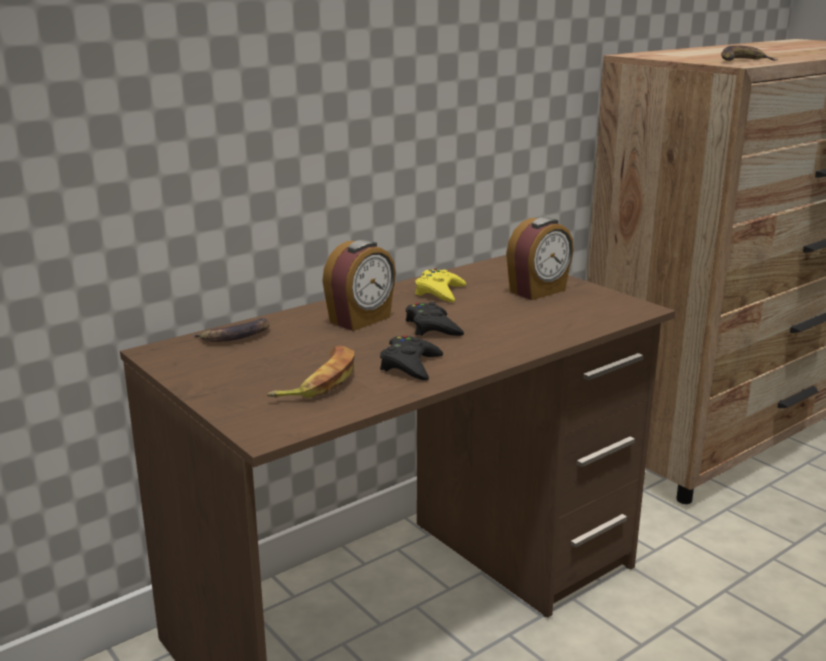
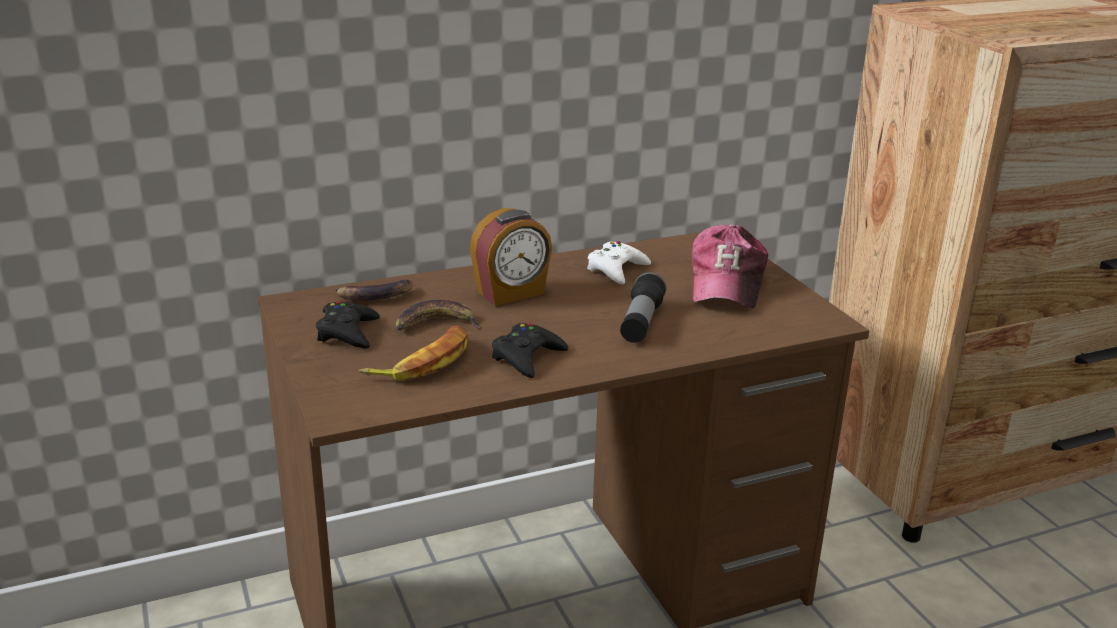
camera: 15 degrees right, 5 degrees up
black game controller [406,302,464,336] -> black game controller moved to [316,301,380,349]
yellow game controller [415,269,466,302] -> white game controller [587,242,651,284]
alarm clock [506,217,574,300] -> cap [692,225,768,308]
banana [721,45,778,61] -> banana moved to [396,300,481,330]
none -> flashlight [620,272,666,343]

